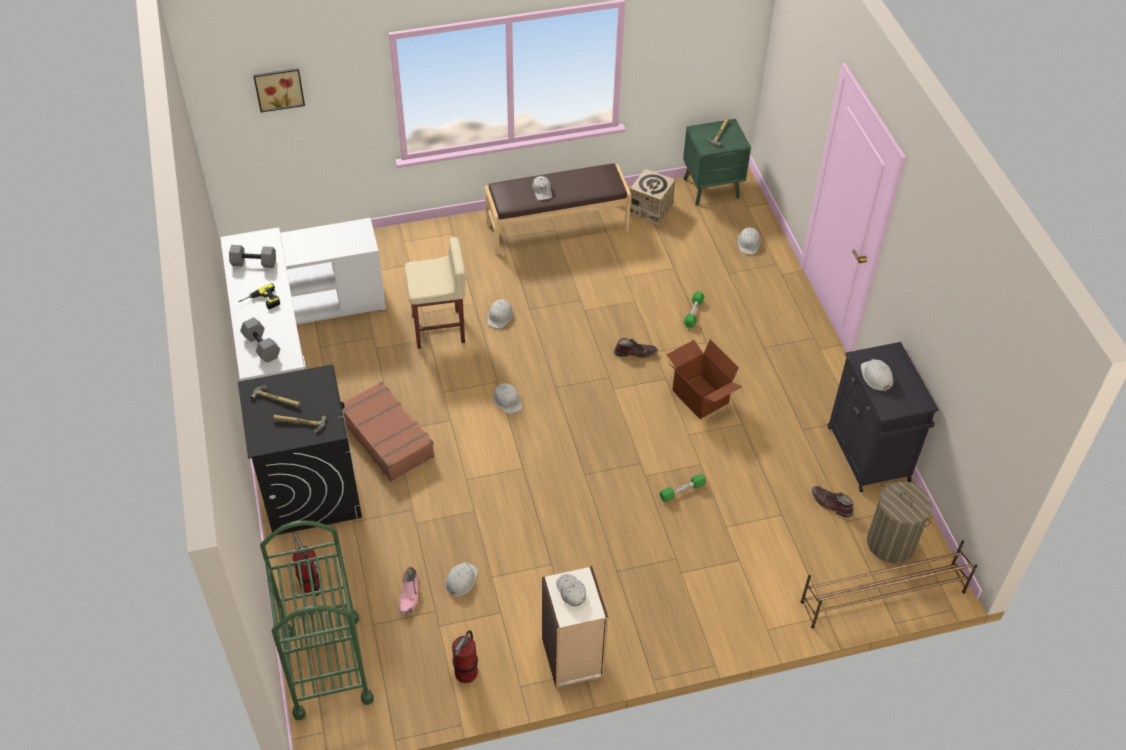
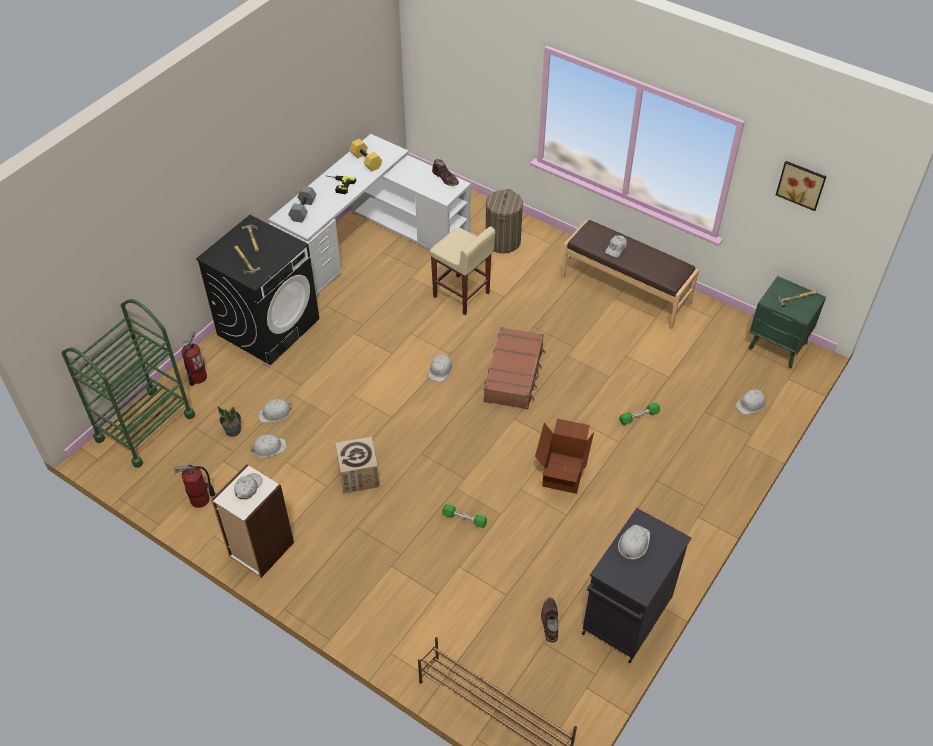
camera: 50 degrees right, 0 degrees up
grey dumbbell [229,245,276,268] -> yellow dumbbell [349,139,382,171]
picture [253,68,305,112] -> picture moved to [776,161,826,211]
brown suitcase [343,382,435,481] -> brown suitcase moved to [484,327,545,409]
pink boot [399,567,419,615] -> potted plant [218,406,241,437]
white hard hat [487,299,513,329] -> white hard hat moved to [258,399,292,423]
brown boot [614,338,658,358] -> brown boot moved to [432,159,459,186]
cardboard box [630,169,675,225] -> cardboard box moved to [335,436,380,493]
laundry basket [867,482,932,563] -> laundry basket moved to [486,189,523,253]

